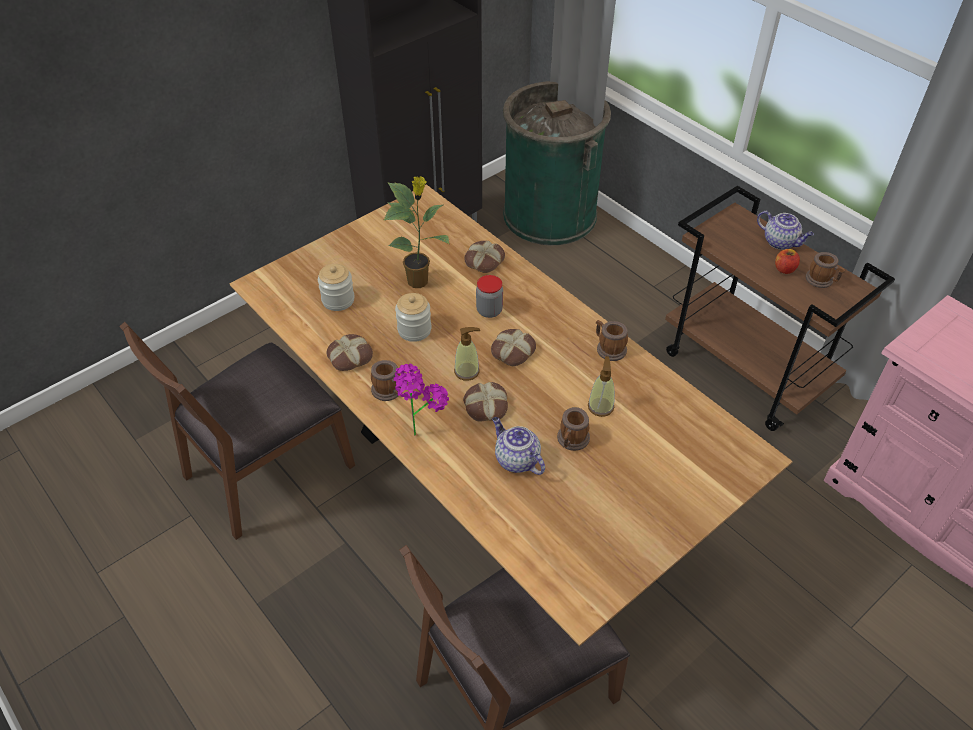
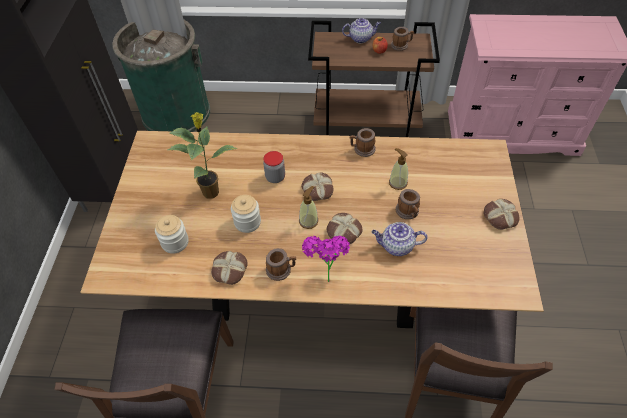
camera: 45 degrees left, 5 degrees up
bread [464,241,505,273] -> bread moved to [484,199,519,230]

